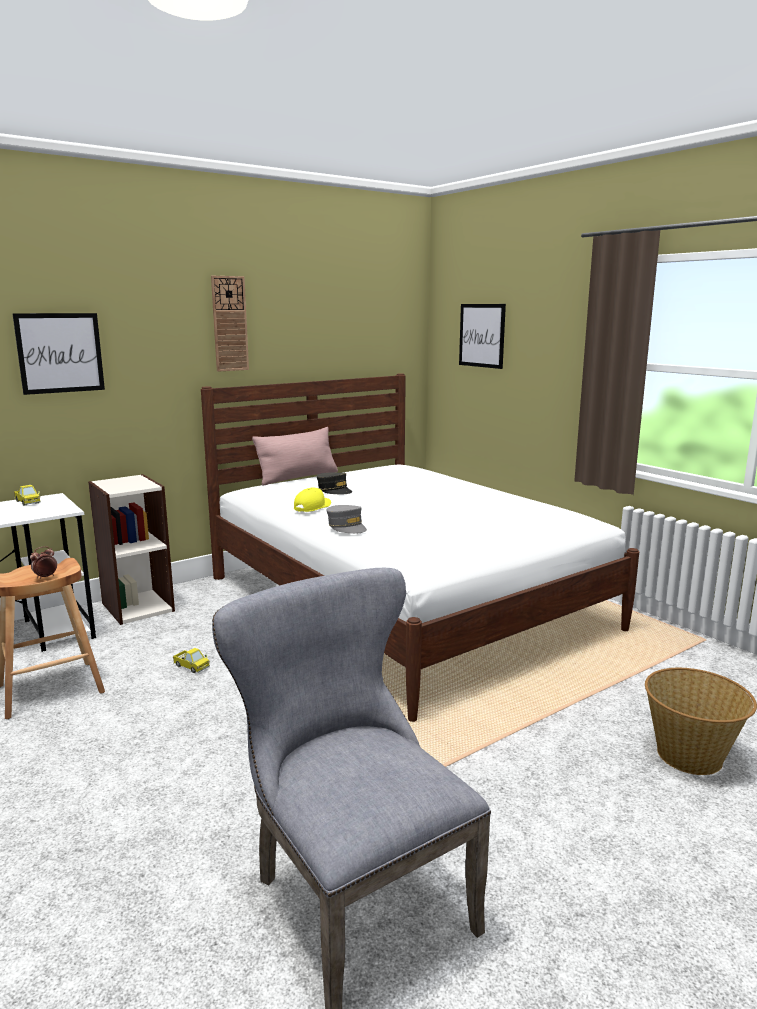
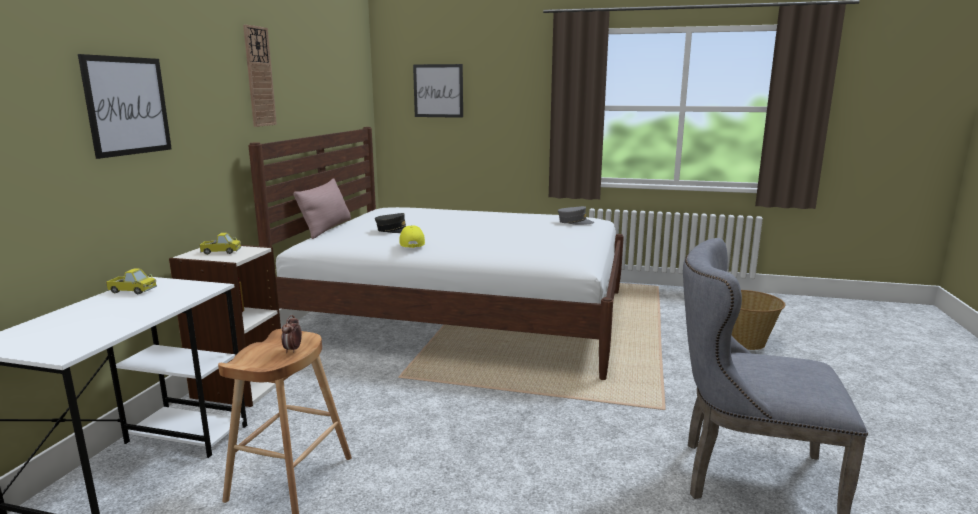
camera: 40 degrees left, 0 degrees up
toy truck [173,648,210,673] -> toy truck moved to [199,233,241,255]
grey cap [327,505,367,534] -> grey cap moved to [558,206,594,225]

